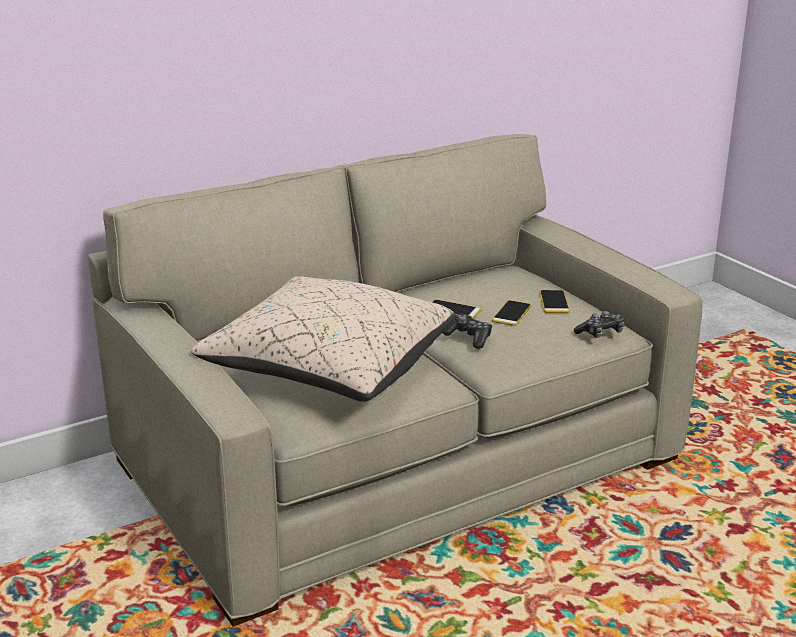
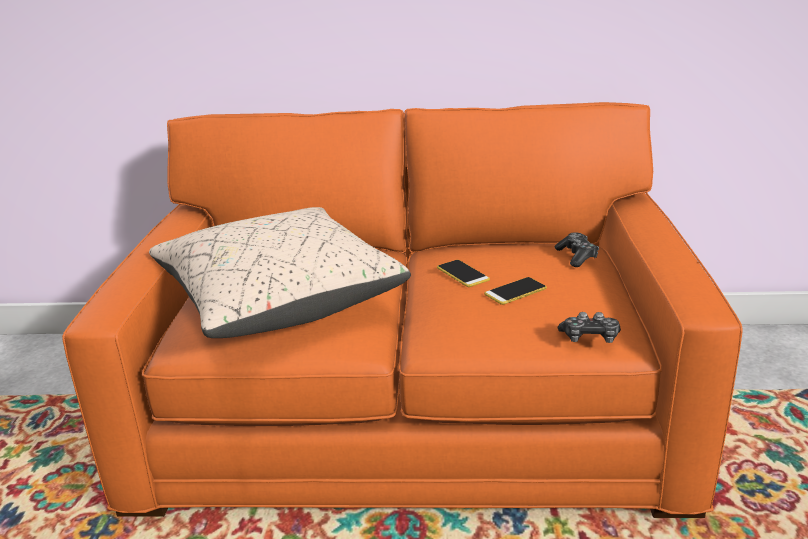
camera: 35 degrees right, 0 degrees up
beige sofa [88,134,703,627] -> orange sofa [62,102,743,518]
game controller [443,314,492,349] -> game controller moved to [554,232,599,267]
phone [539,290,570,313] -> none

